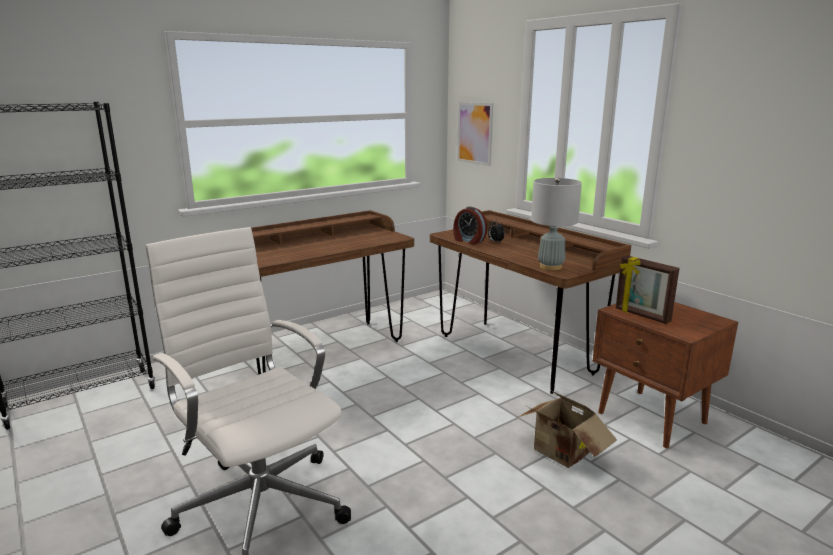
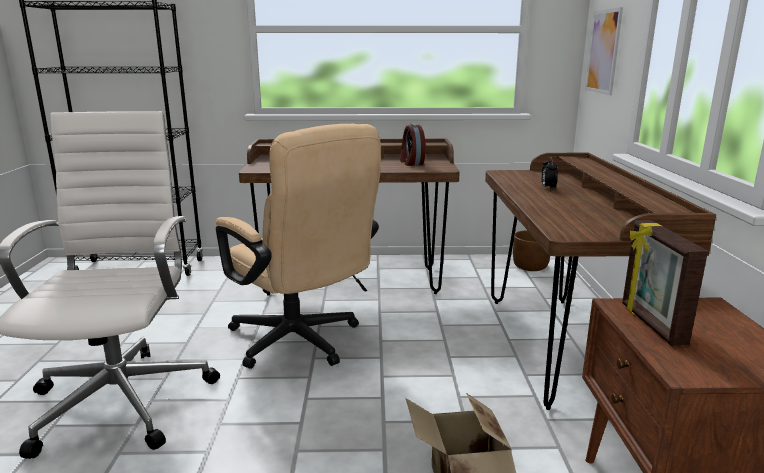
camera: 35 degrees right, 0 degrees up
alarm clock [453,207,487,244] -> alarm clock moved to [400,123,426,166]
grey table lamp [531,177,582,271] -> none
none -> beige office chair [216,124,381,369]
none -> brown planter [513,230,550,271]

